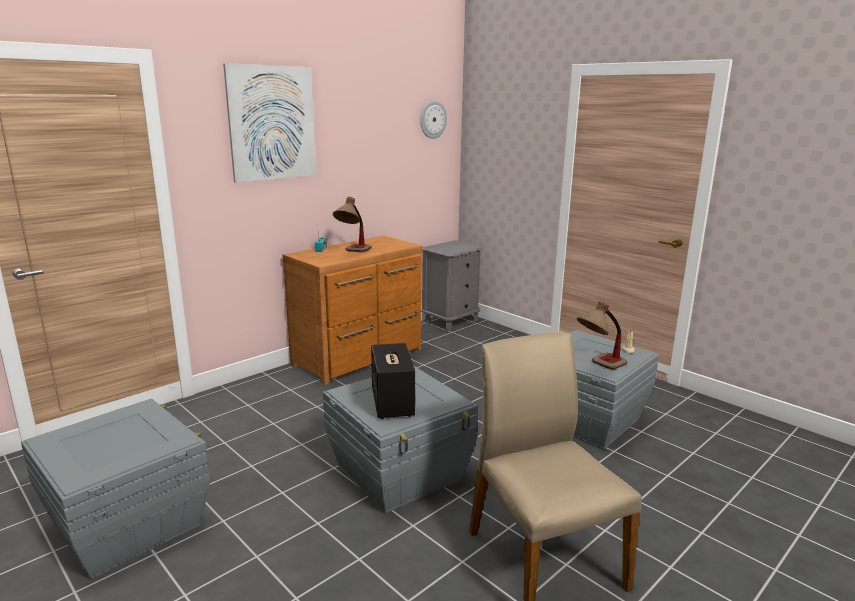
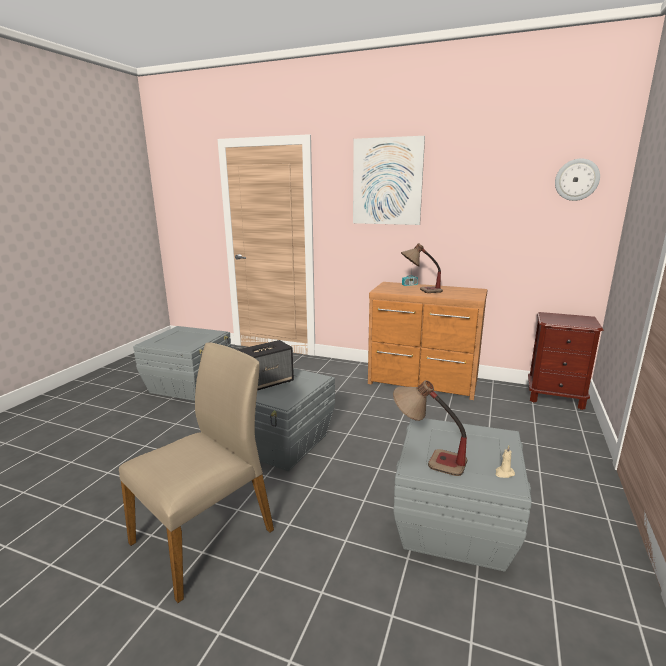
camera: 65 degrees right, 0 degrees up
grey nightstand [422,240,483,331] -> brown nightstand [528,312,603,410]

